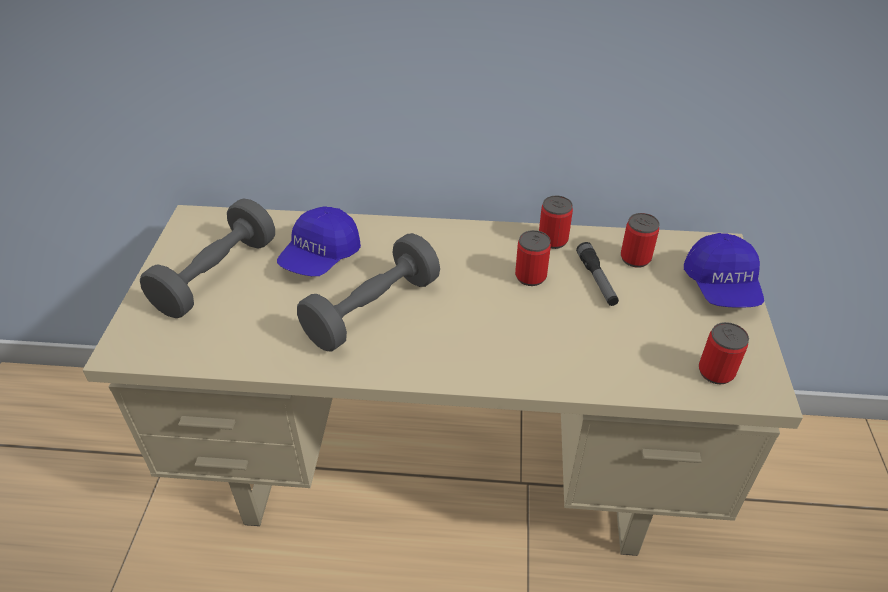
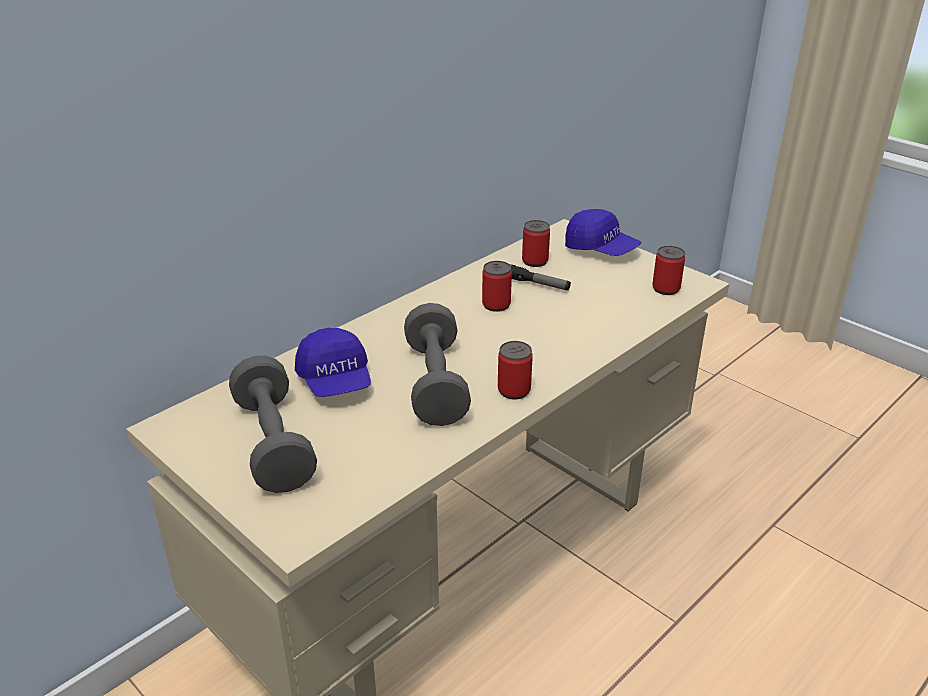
camera: 50 degrees left, 10 degrees down
can [539,196,573,249] -> can moved to [498,341,533,400]

